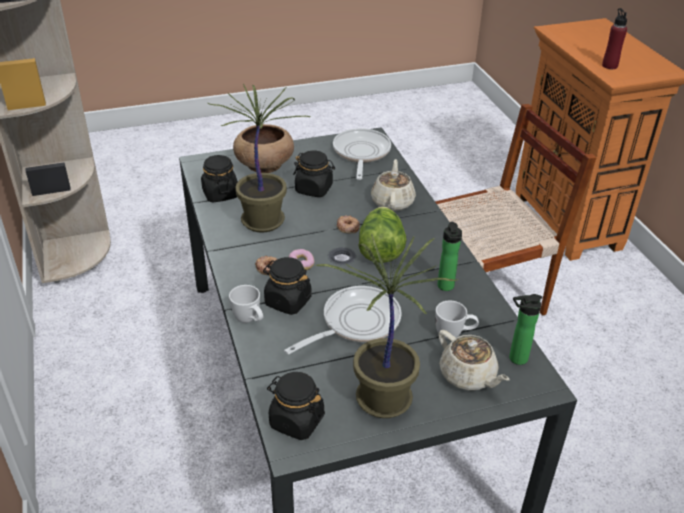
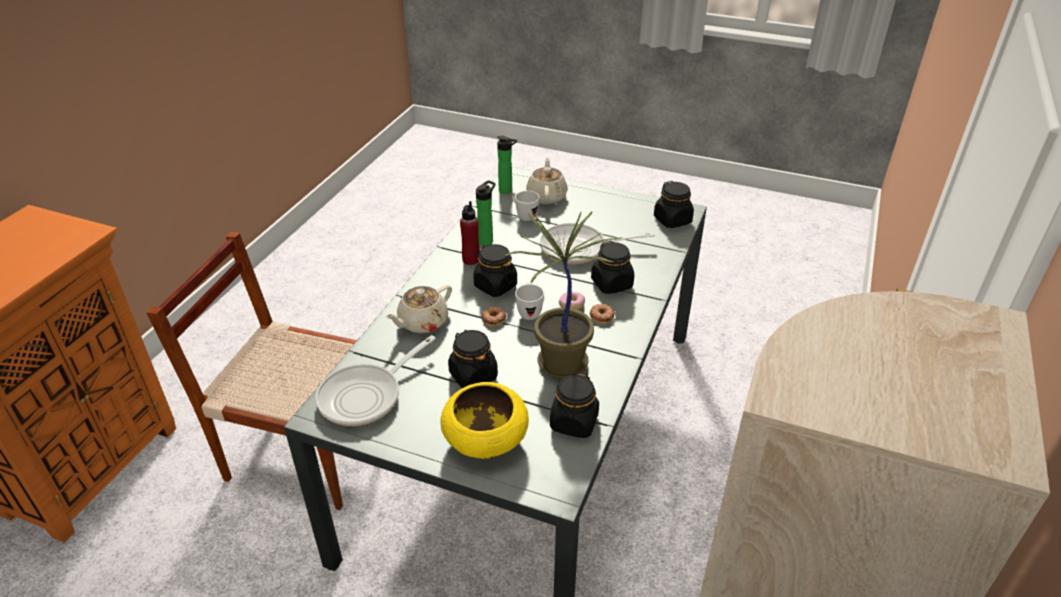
camera: 140 degrees left, 0 degrees up
white mug [229,285,263,323] -> white mug moved to [515,282,544,320]
brown bowl [233,124,294,173] -> yellow bowl [440,382,529,459]
potted plant [315,233,459,418] -> none
lettuce [359,207,407,263] -> black jar [473,244,517,297]
red bottle [602,8,627,69] -> red bottle moved to [460,201,480,265]

